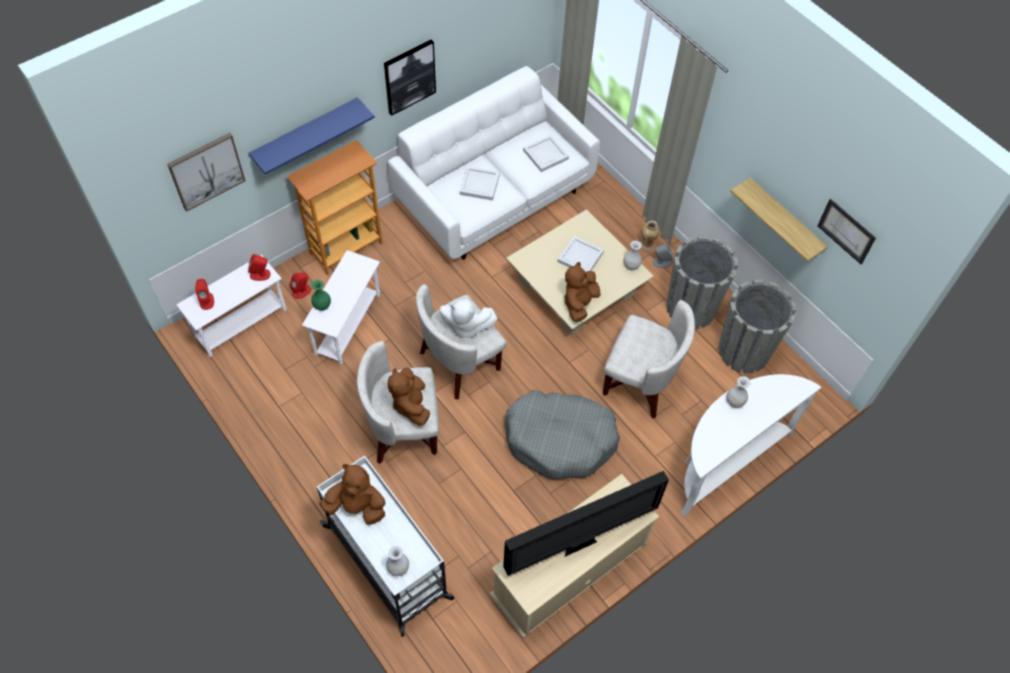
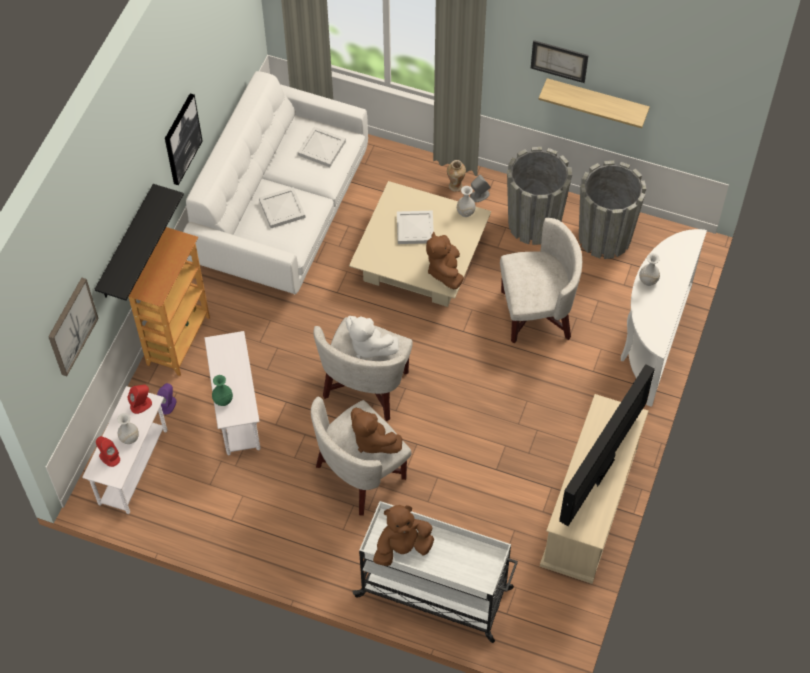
camera: 30 degrees left, 0 degrees up
blue shelf [249,97,375,175] -> black shelf [95,184,184,301]
red speaker [290,273,311,299] -> purple speaker [157,383,176,415]
white vase [386,546,409,576] -> white vase moved to [117,413,139,444]
white plush toy [439,299,497,341] -> white plush toy turned 60 degrees clockwise [346,316,399,358]
grey dog bed [505,390,620,479] -> none
picture [817,199,876,264] -> picture moved to [531,40,588,83]

